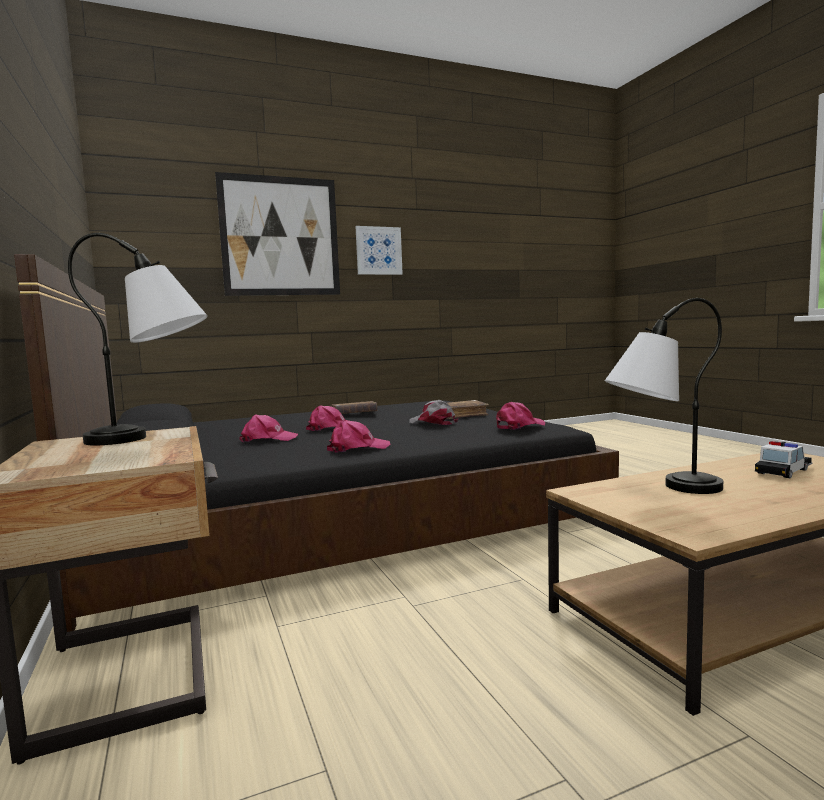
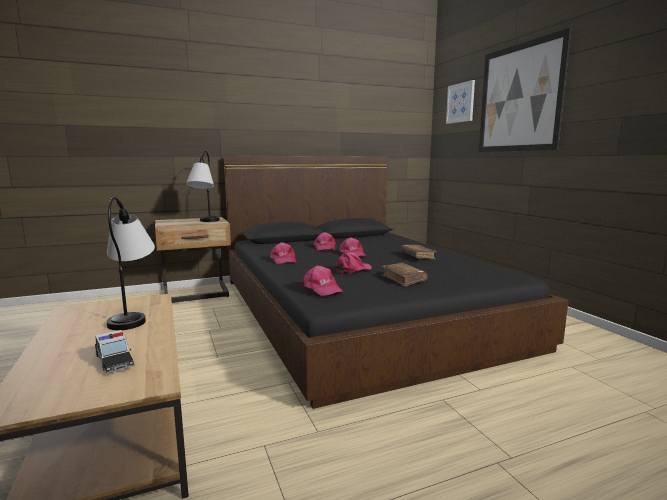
camera: 90 degrees right, 5 degrees up
picture [355,226,403,275] -> picture moved to [446,80,475,124]
grey cap [409,400,458,425] -> pink cap [336,252,372,274]

